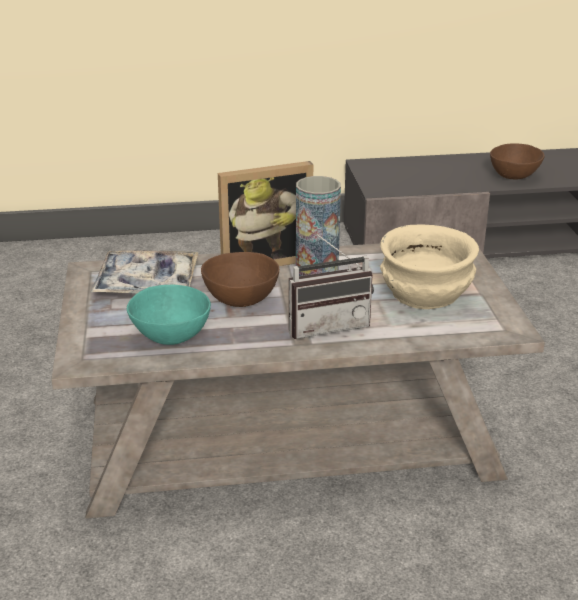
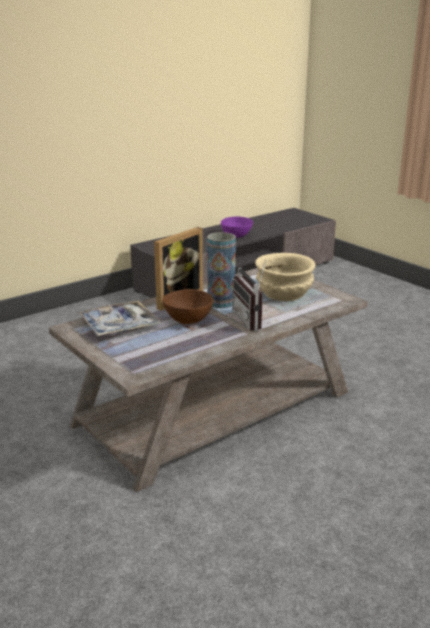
camera: 30 degrees left, 5 degrees down
turquoise bowl [127,285,211,345] -> none
radio [289,230,374,339] -> radio turned 120 degrees clockwise [233,259,266,331]
brown bowl [490,143,545,179] -> purple bowl [221,216,253,238]

